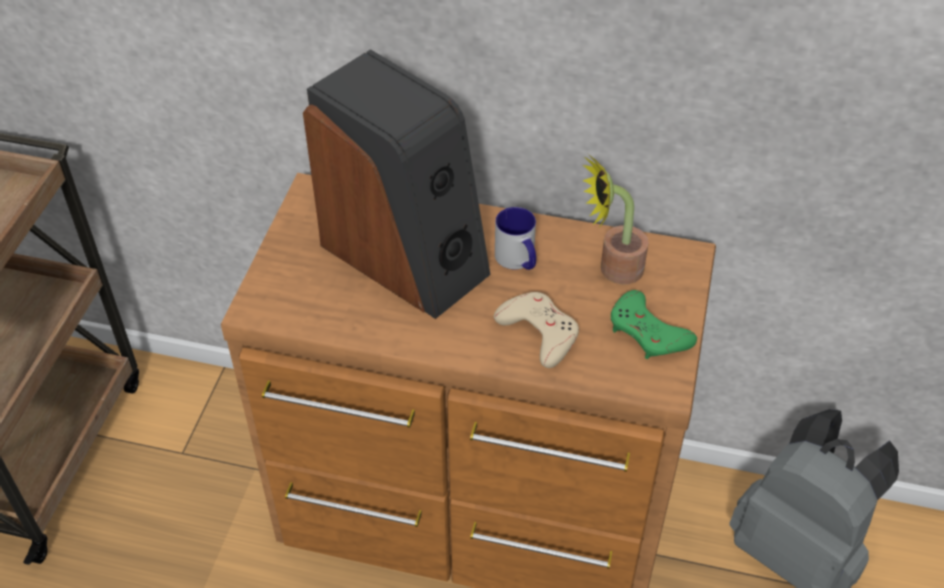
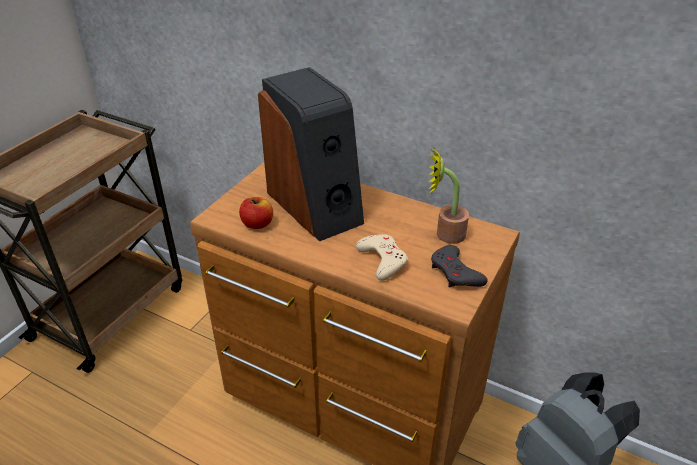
camera: 15 degrees right, 10 degrees down
mug [495,207,536,270] -> none
green game controller [611,290,697,359] -> grey game controller [431,245,488,288]
none -> apple [239,197,273,229]

